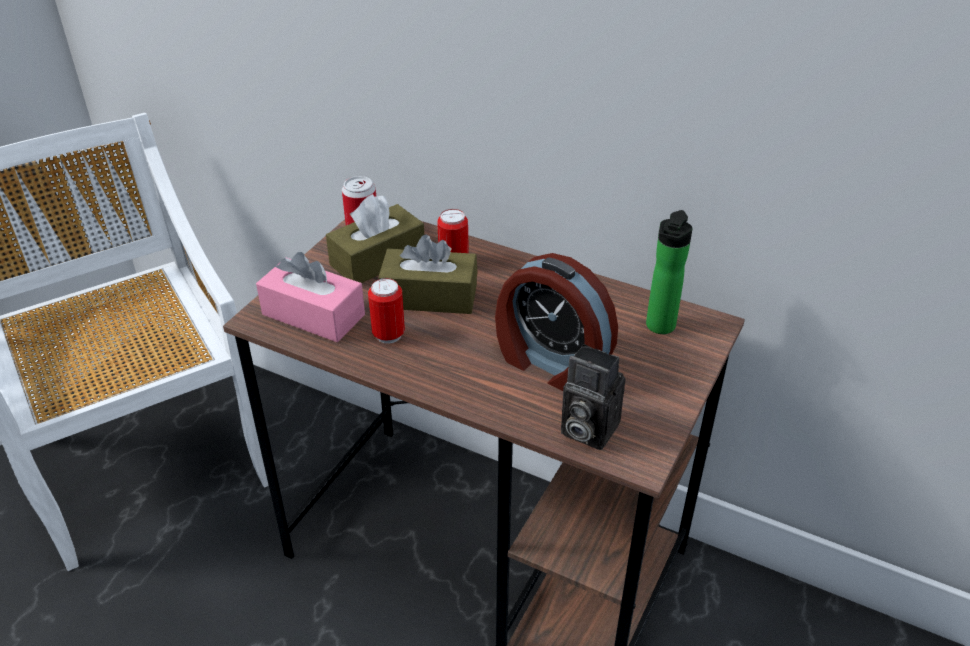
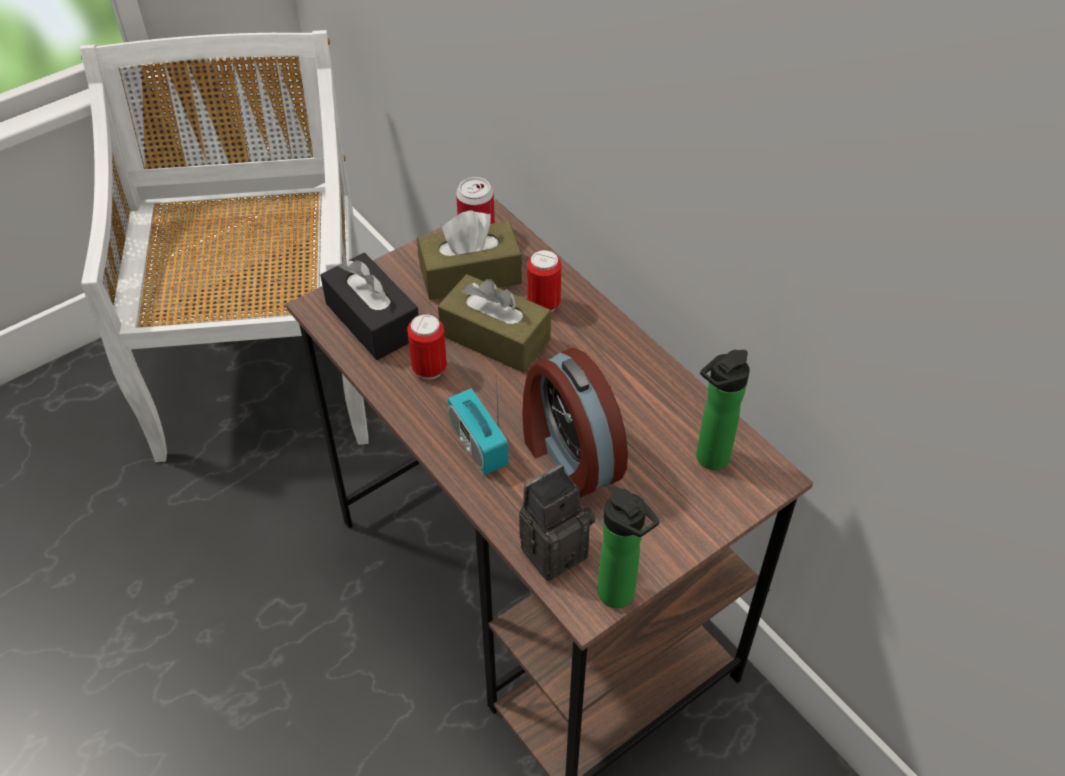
camera: 25 degrees right, 10 degrees up
pink tissue box [256,252,365,342] -> black tissue box [320,253,419,360]
camera [561,344,625,450] -> camera turned 90 degrees clockwise [519,465,595,581]
none -> radio [448,373,509,475]
none -> bottle [597,487,660,608]

